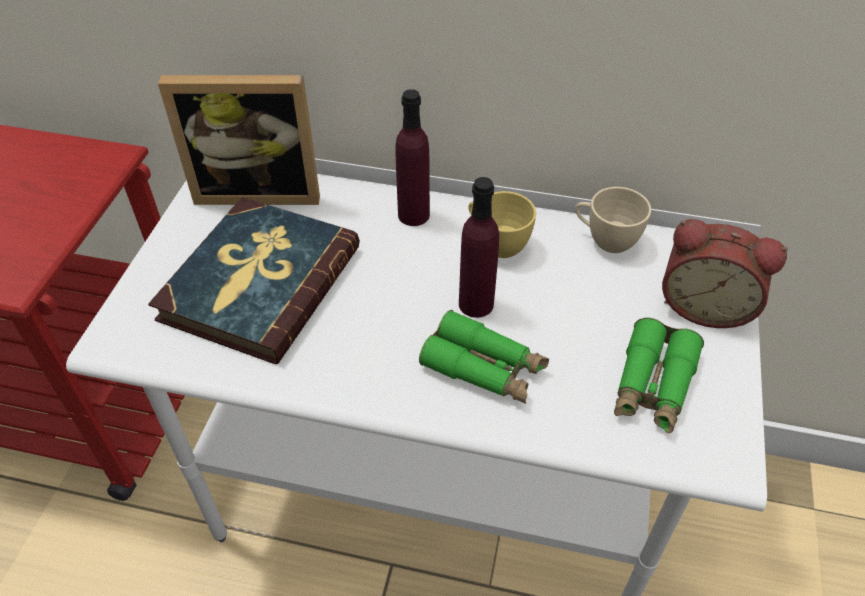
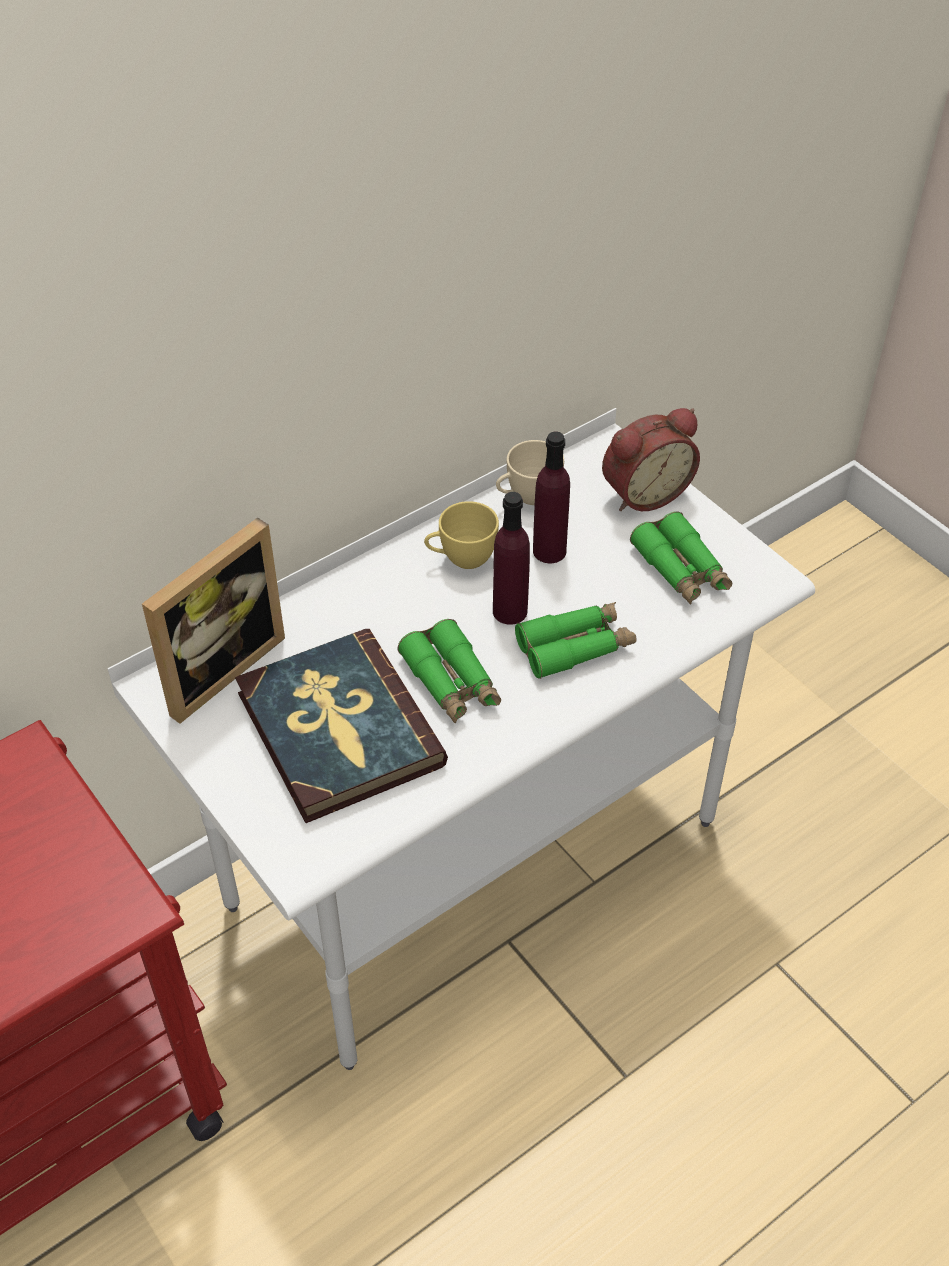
camera: 50 degrees left, 0 degrees up
purple bottle [395,89,430,226] -> purple bottle moved to [533,432,570,563]
none -> green binoculars [398,619,501,723]

